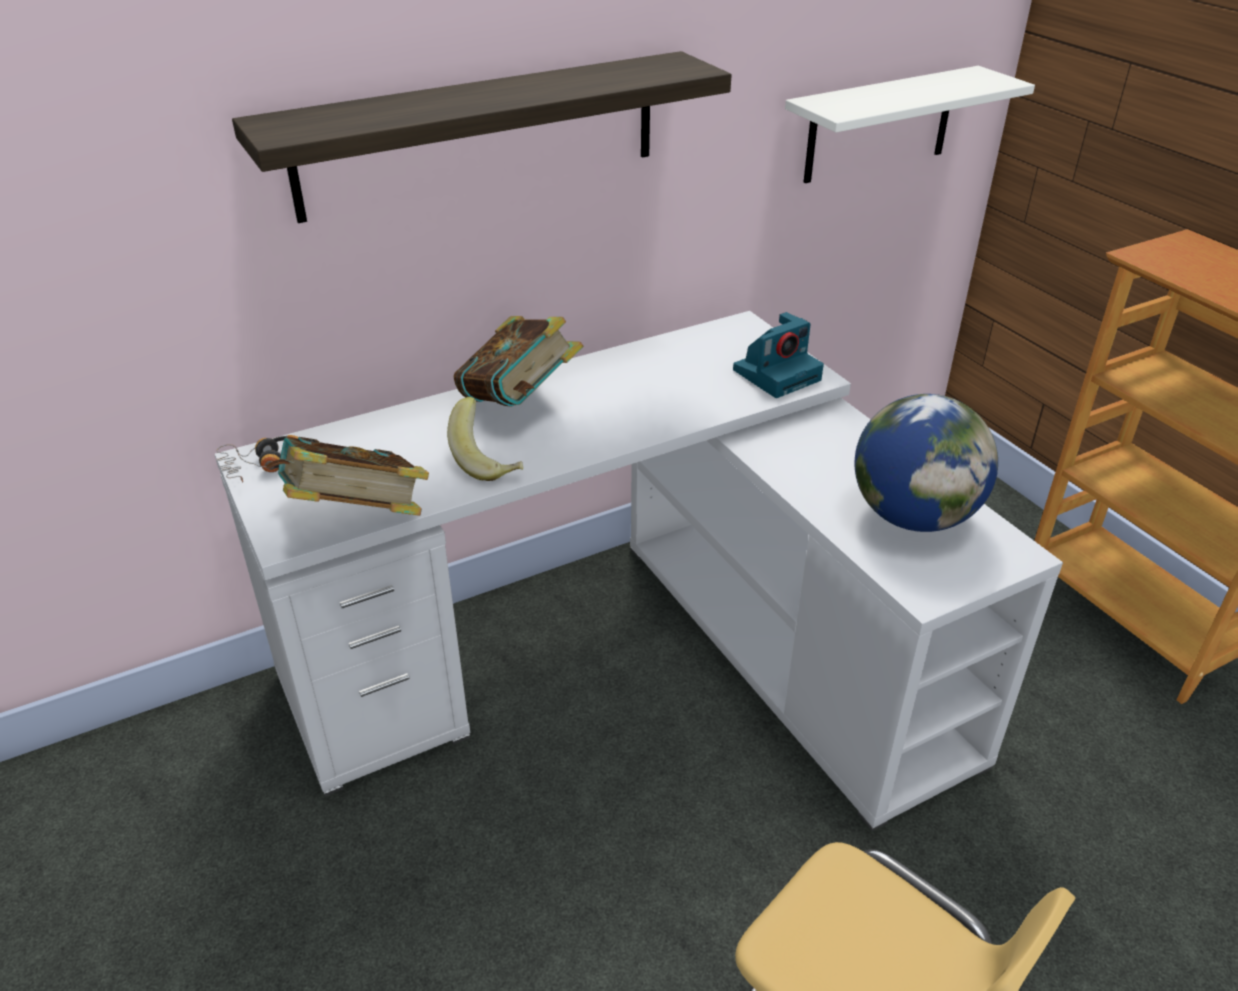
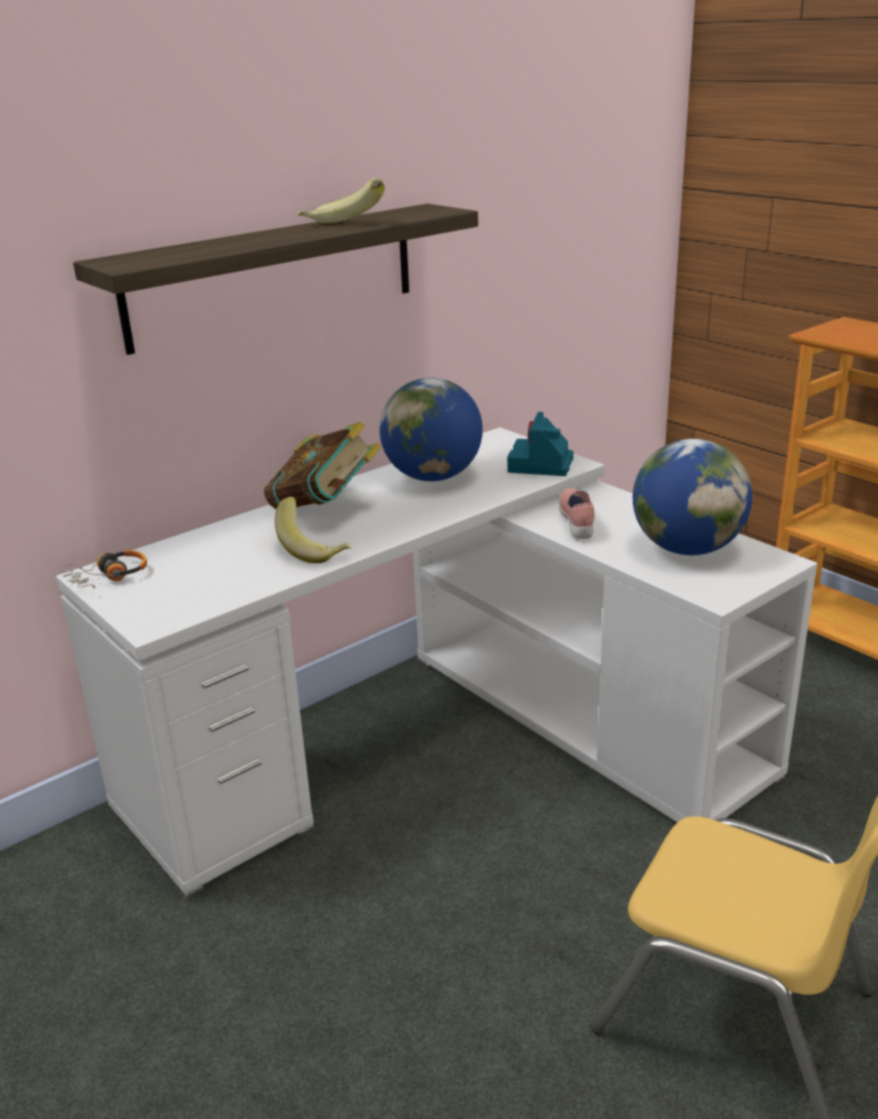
camera: 10 degrees left, 10 degrees down
book [266,437,429,516] -> none
camera [733,312,824,398] -> camera turned 150 degrees clockwise [507,412,573,476]
white shelf [785,66,1035,183] -> none
none -> banana [297,178,385,223]
none -> globe [380,378,483,481]
none -> pink shoe [559,488,595,539]

